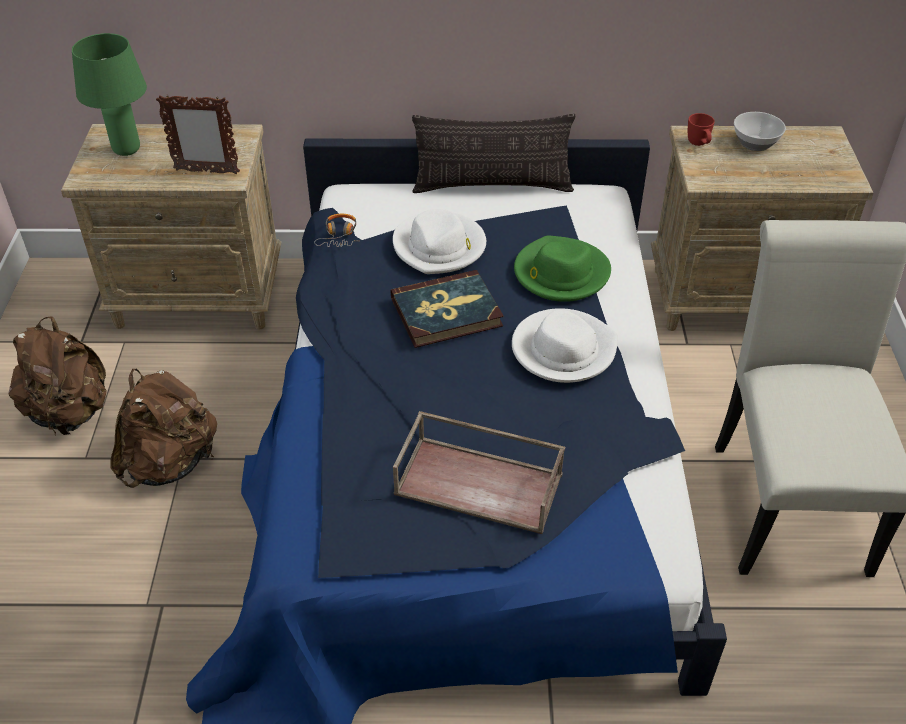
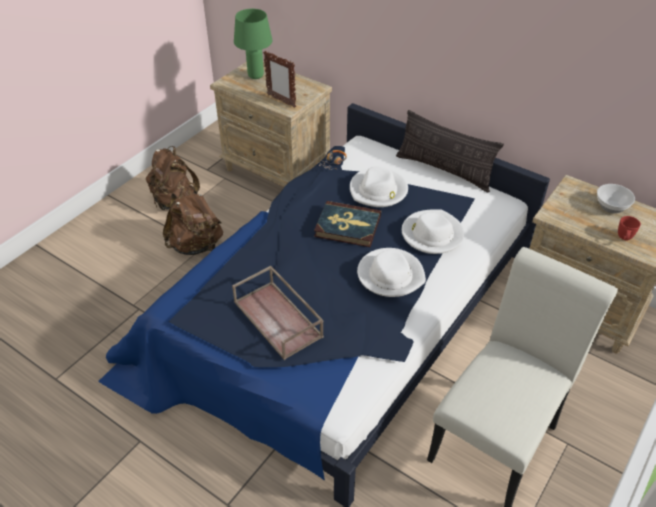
camera: 35 degrees right, 0 degrees up
green hat [514,236,611,302] -> white hat [402,209,465,254]
red mug [688,113,715,146] -> red mug moved to [618,216,641,241]

